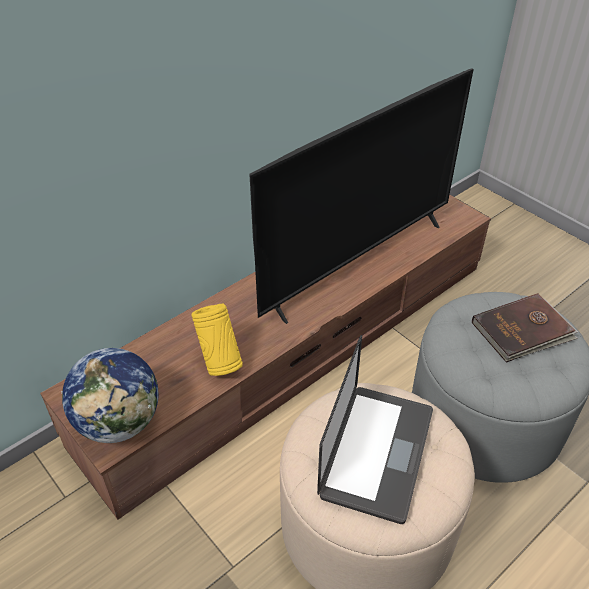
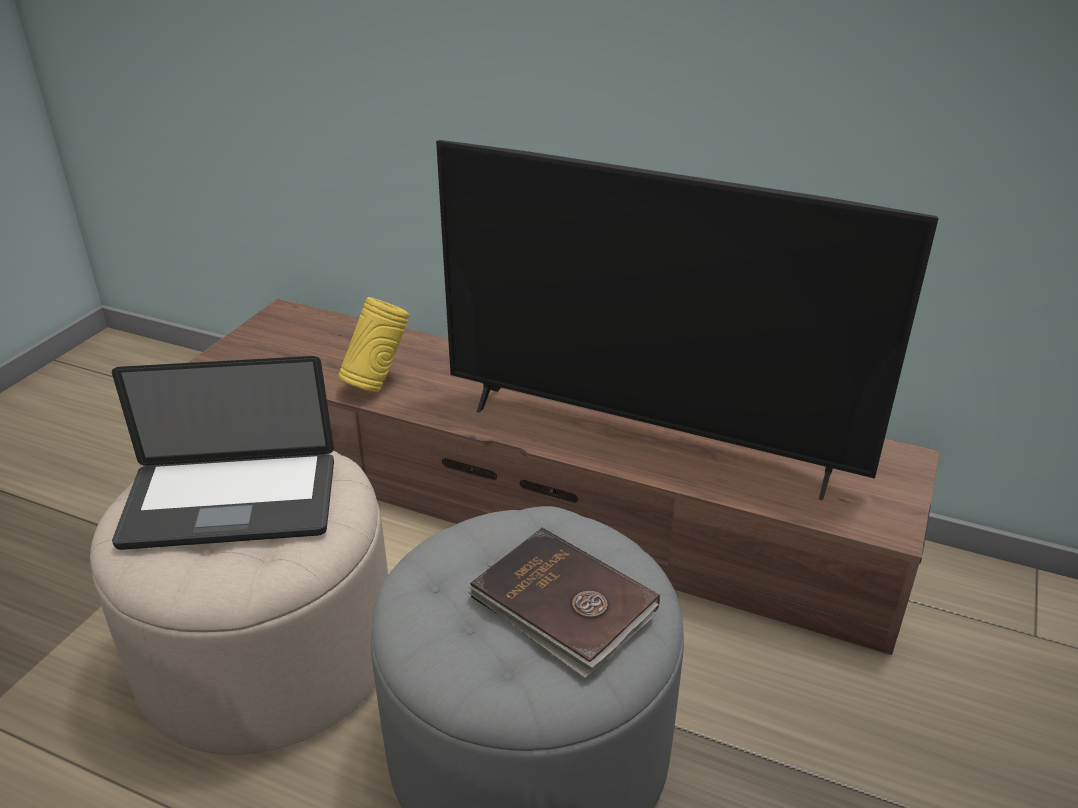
camera: 65 degrees right, 10 degrees down
globe [61,348,159,443] -> none

